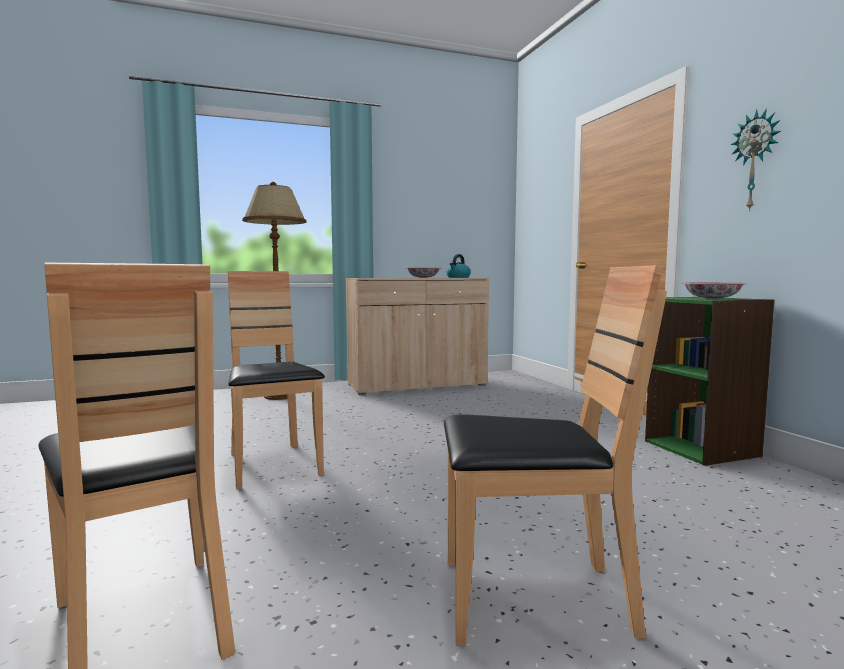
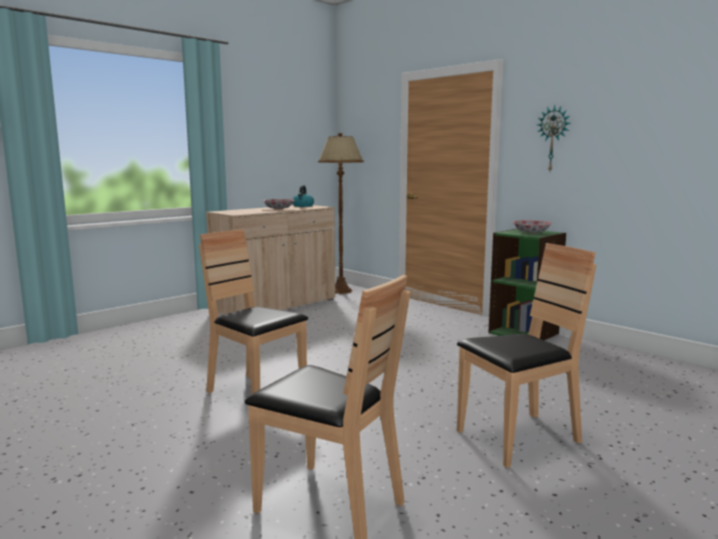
camera: 25 degrees left, 5 degrees up
brown floor lamp [242,182,306,400] -> brown floor lamp moved to [318,133,364,294]

